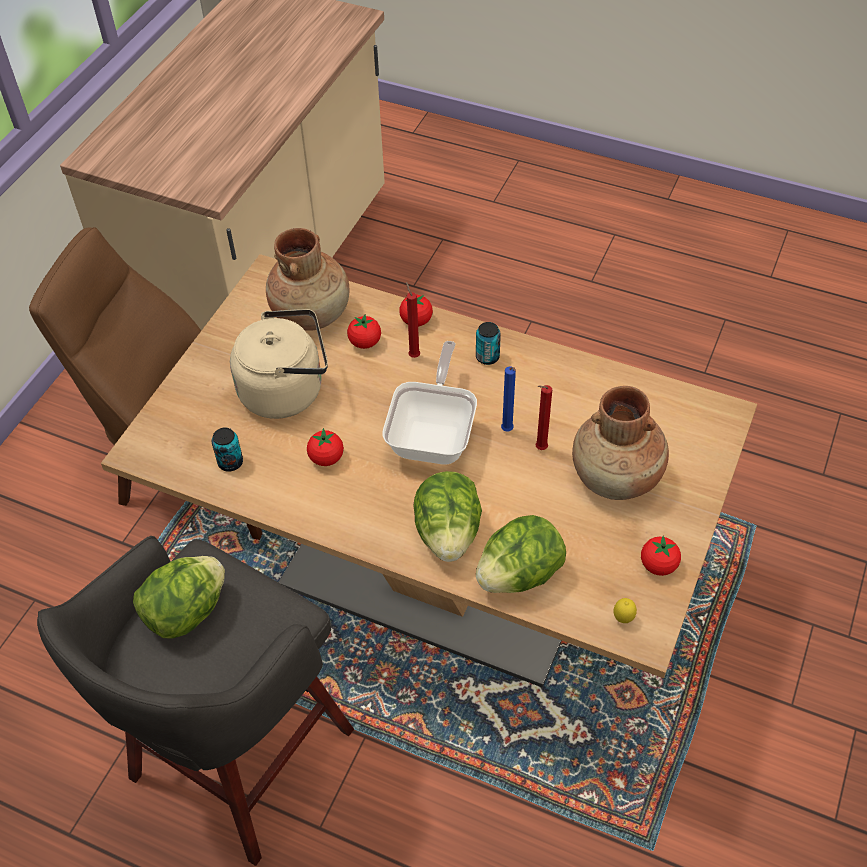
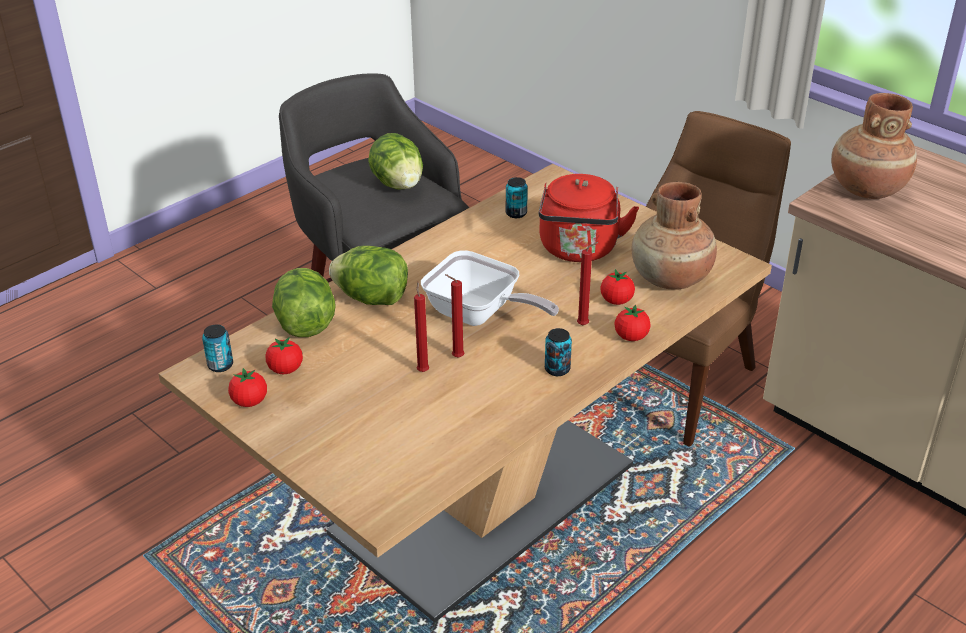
camera: 110 degrees right, 15 degrees down
beige kettle [230,309,328,419] -> red kettle [539,174,639,262]
tomato [307,428,344,466] -> tomato moved to [266,337,303,374]
blue candle [501,366,516,432] -> red candle [445,274,465,358]
brown vase [572,386,669,500] -> brown vase moved to [831,93,917,199]
lemon [614,598,637,623] -> can [202,324,233,372]

